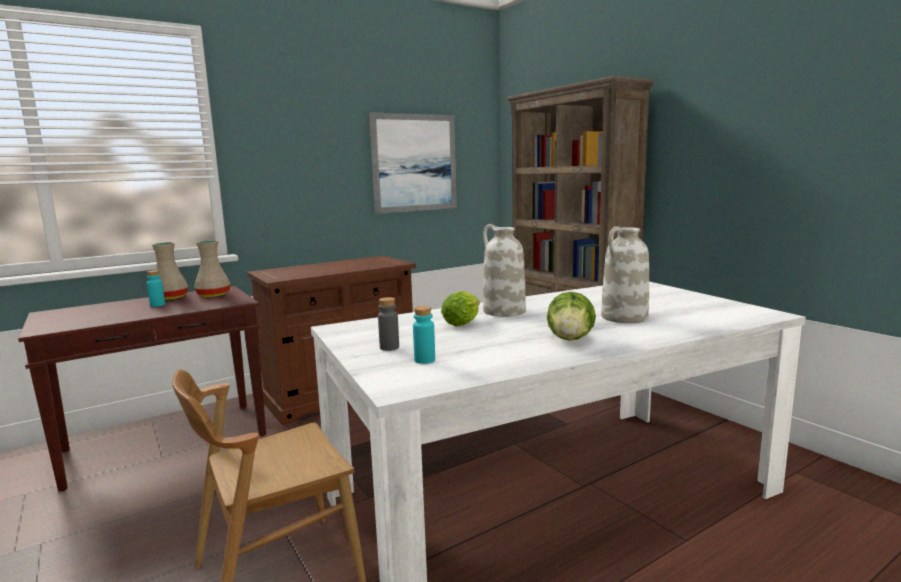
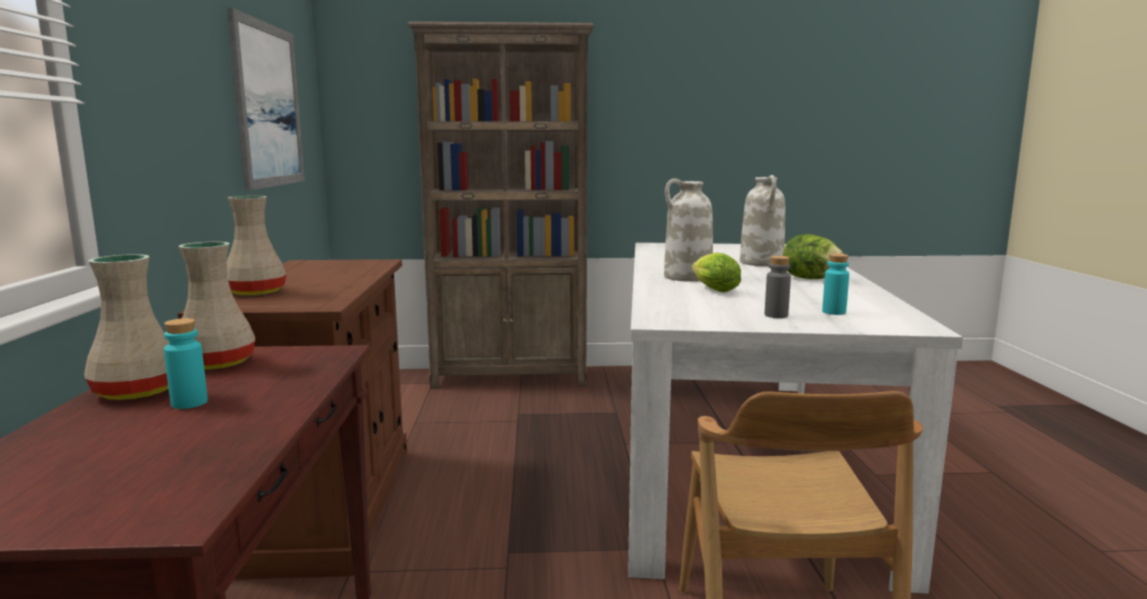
camera: 60 degrees left, 0 degrees up
none -> beige vase [227,196,287,296]

